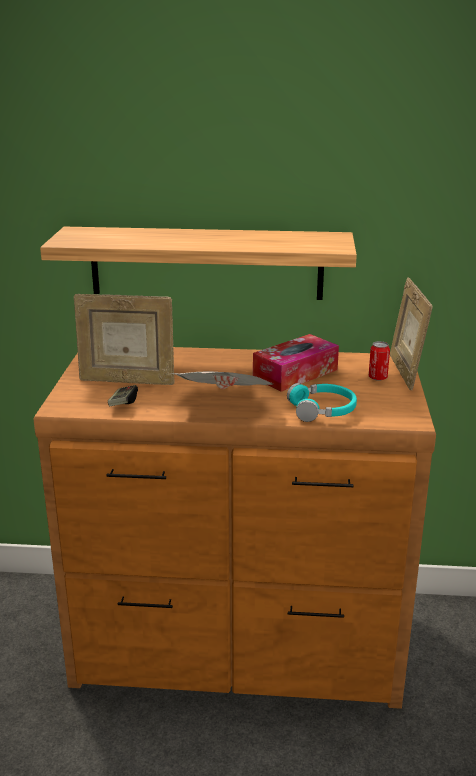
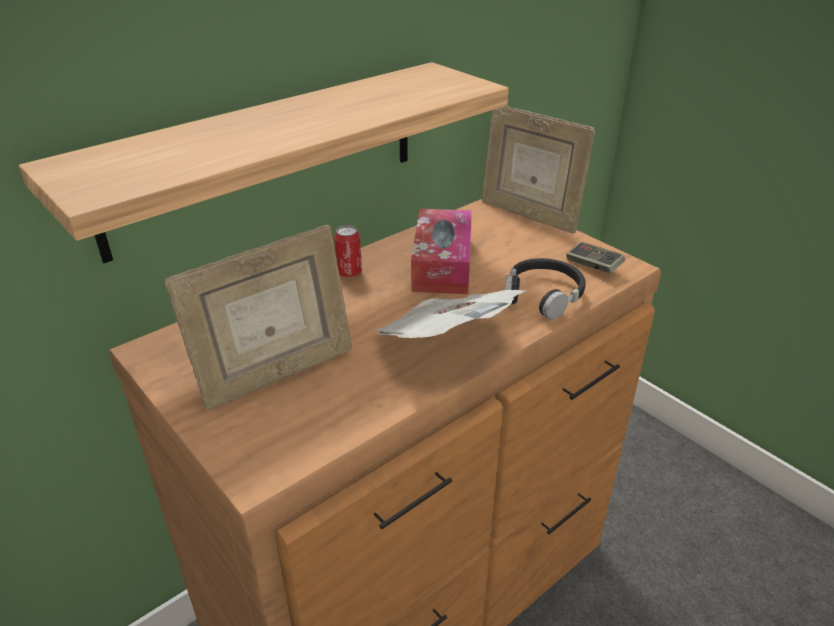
camera: 45 degrees left, 10 degrees up
game controller [108,385,138,406] -> game controller moved to [566,242,625,273]
turquoise headphones [287,383,357,422] -> black headphones [504,258,586,320]
can [369,341,390,381] -> can moved to [334,225,362,277]

